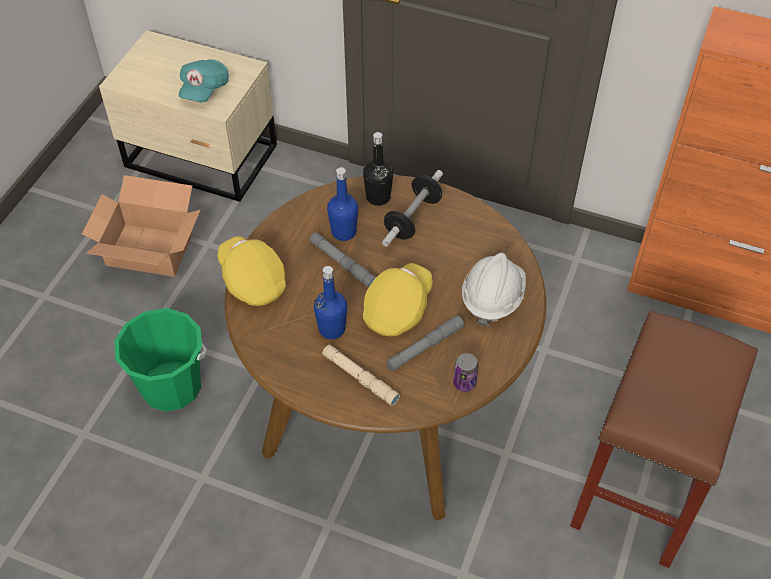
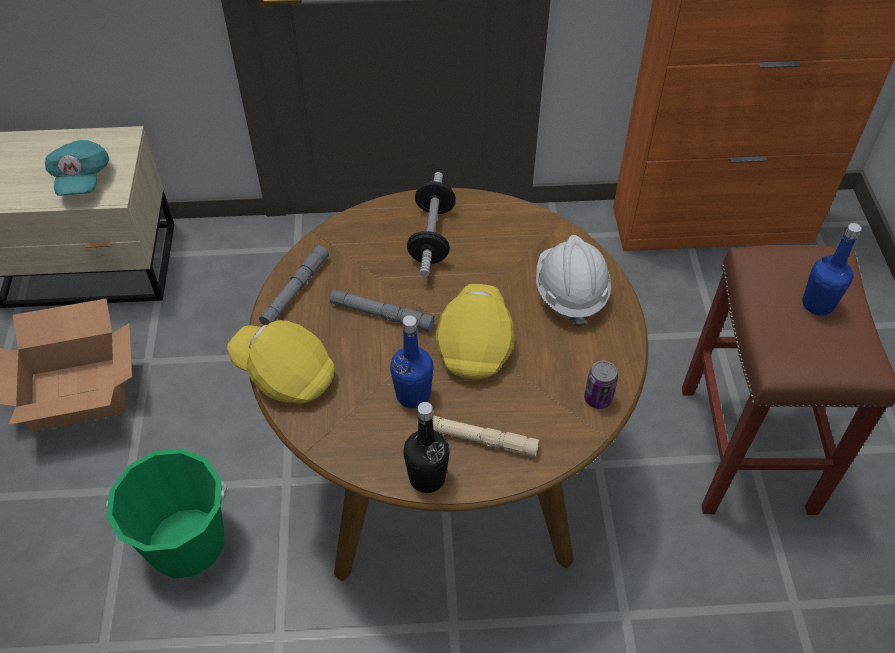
camera: 25 degrees left, 0 degrees up
blue bottle [327,167,358,241] -> blue bottle moved to [802,223,861,315]
black bottle [363,132,393,206] -> black bottle moved to [403,402,450,493]
grey flashlight [386,315,464,371] -> grey flashlight moved to [259,246,329,325]

